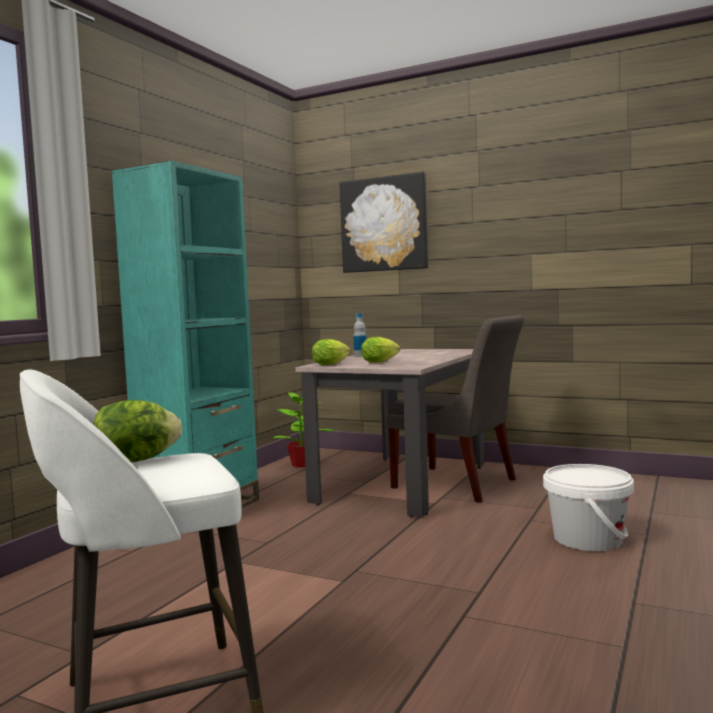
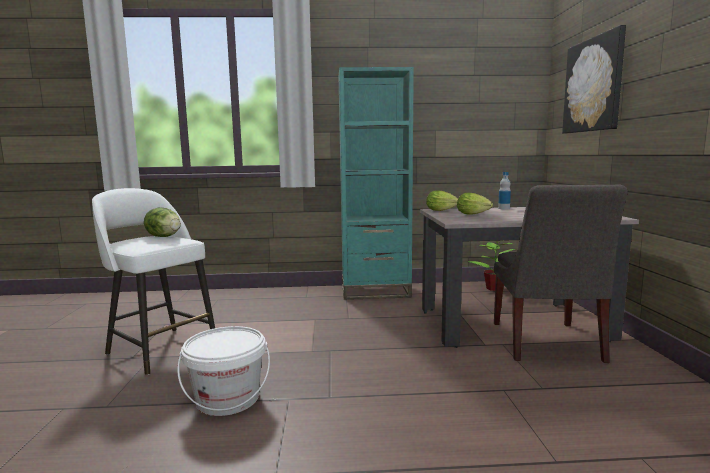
camera: 60 degrees right, 5 degrees up
white bucket [543,464,634,551] -> white bucket moved to [177,326,270,416]

